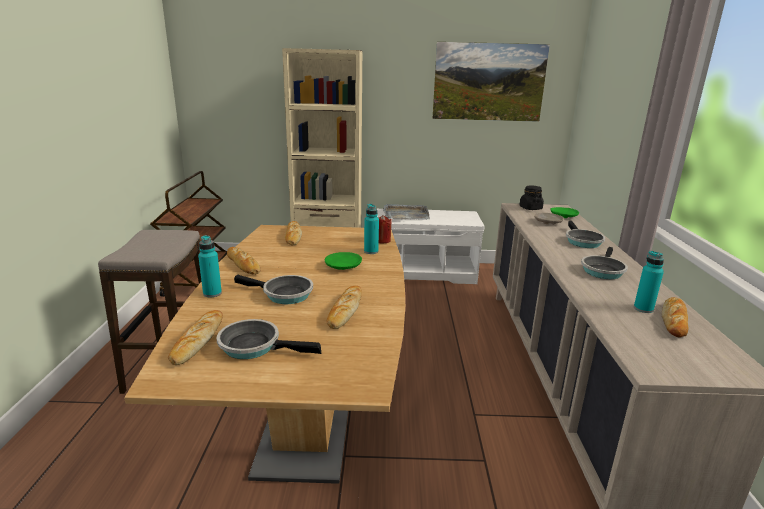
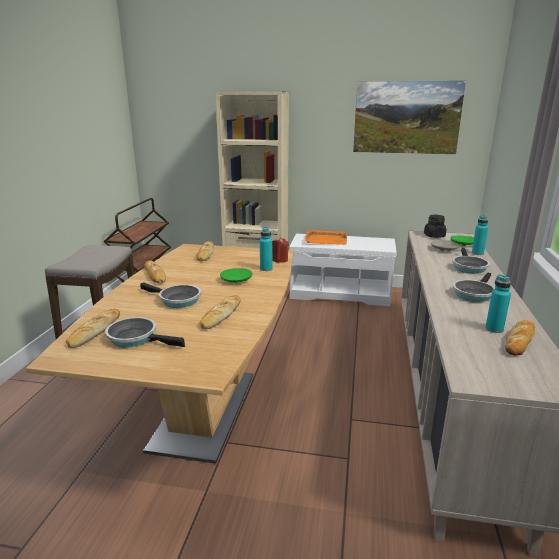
camera: 10 degrees right, 0 degrees up
turquoise bottle [198,235,222,297] -> turquoise bottle moved to [472,215,488,255]
grey tray [383,204,430,220] -> orange tray [305,229,347,245]

